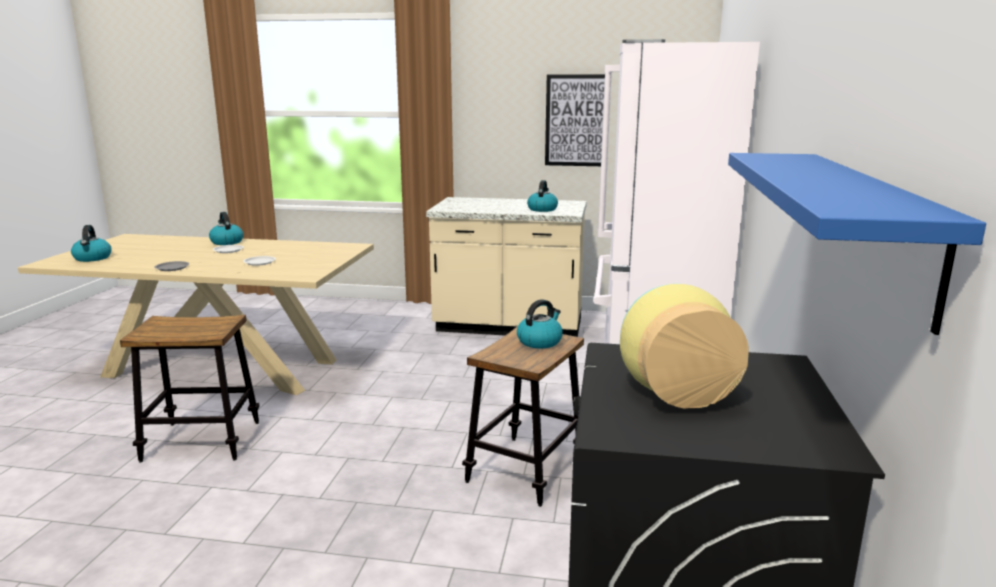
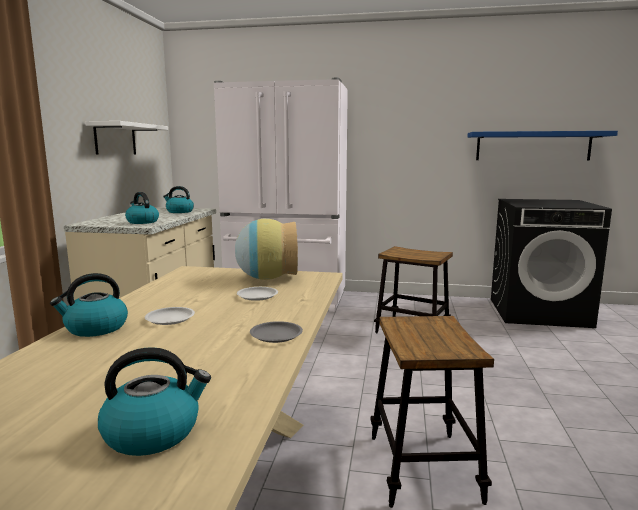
camera: 90 degrees left, 5 degrees down
kettle [517,299,563,348] -> kettle moved to [125,192,159,224]
picture [545,74,605,166] -> white shelf [85,121,168,155]
vase [620,284,749,408] -> vase moved to [235,219,298,280]

